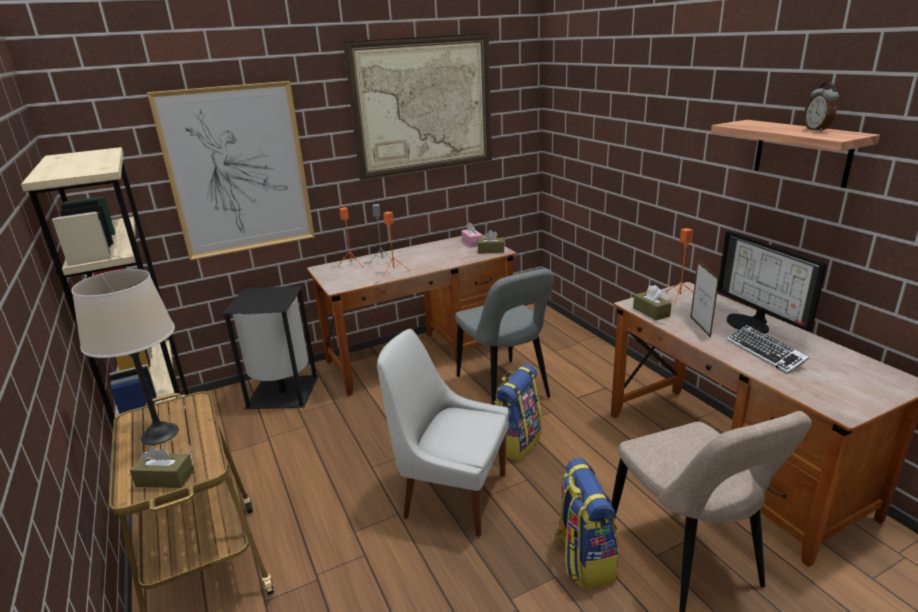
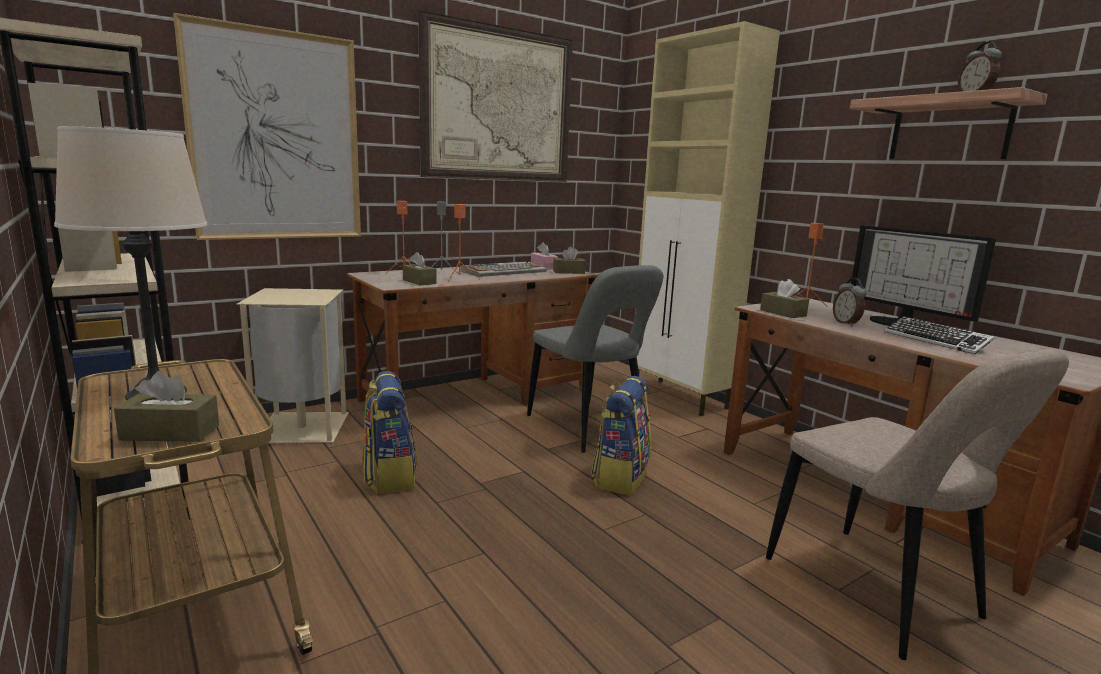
camera: 10 degrees left, 10 degrees down
black trash can [222,286,319,409] -> beige trash can [236,288,349,443]
white chair [377,329,509,536] -> none
backpack [554,458,618,588] -> backpack moved to [363,371,417,494]
picture frame [691,261,719,338] -> alarm clock [833,278,867,326]
none -> brown tissue box [403,252,437,285]
none -> keyboard [461,261,547,277]
none -> beige cabinet [635,21,780,416]

